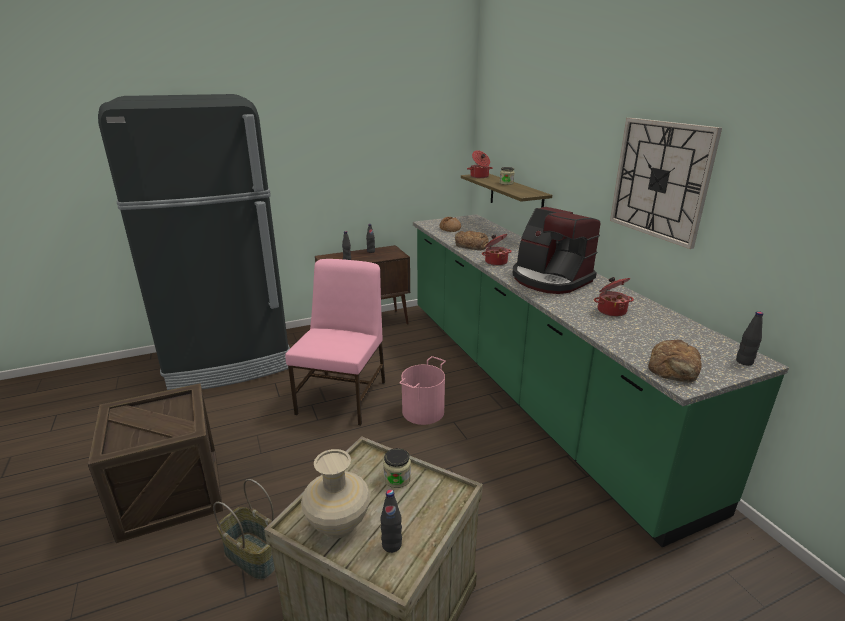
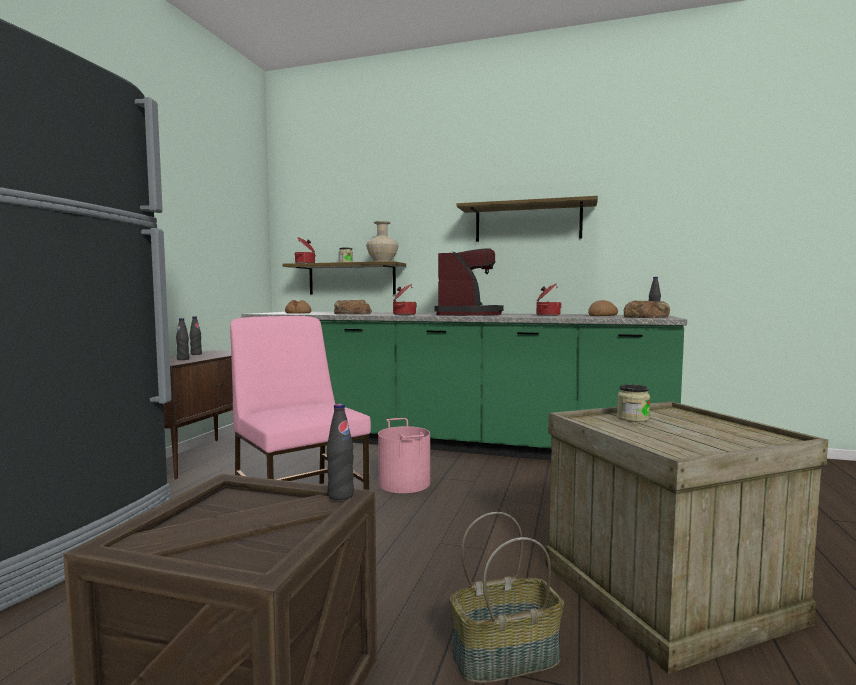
camera: 50 degrees left, 20 degrees down
beige vase [301,449,370,538] -> beige vase moved to [366,221,399,262]
black bottle [380,489,402,553] -> black bottle moved to [327,404,354,500]
coffee machine [513,207,600,294] -> coffee machine turned 75 degrees counterclockwise [434,248,504,316]
wall clock [610,118,722,249] -> shelf [456,196,598,242]
none -> bread [588,300,618,316]

